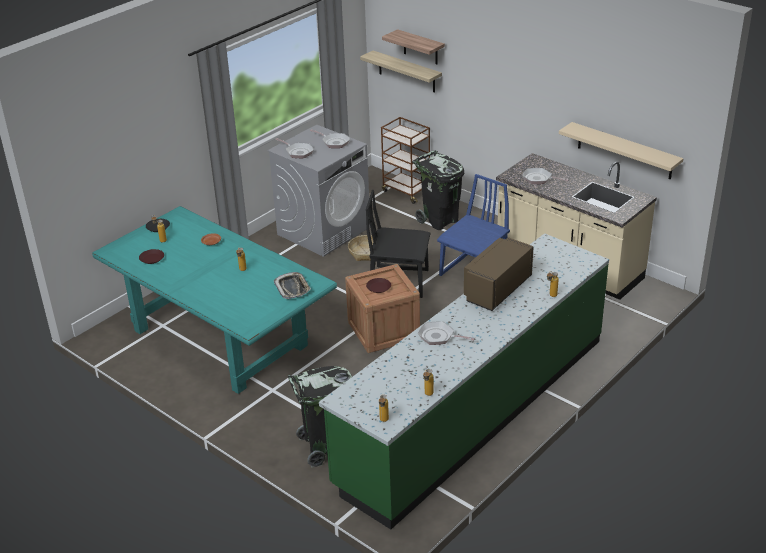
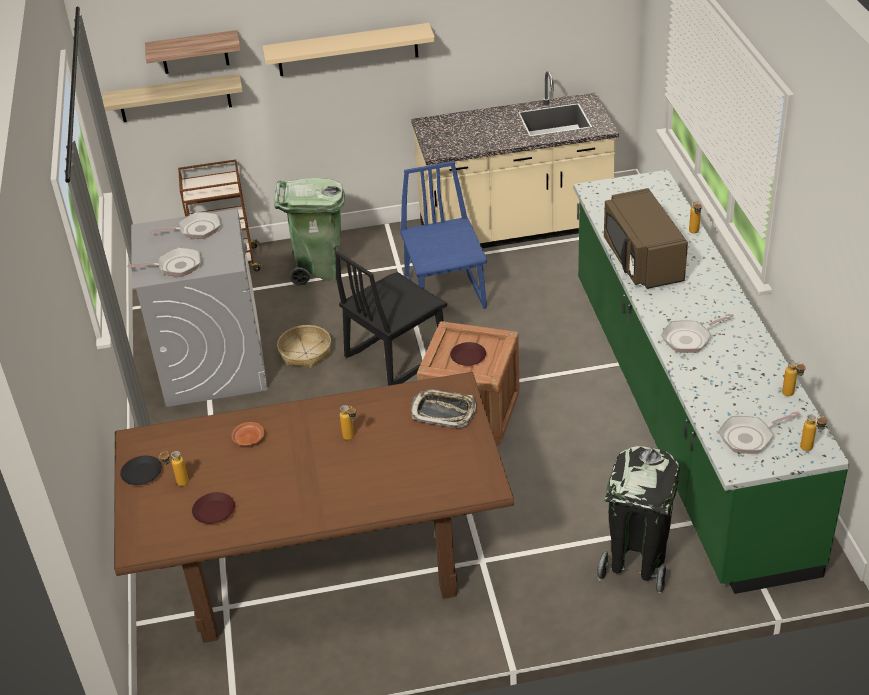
camera: 50 degrees left, 5 degrees up
turquoise dining table [92,206,337,394] -> brown dining table [114,372,514,643]
black trash can [412,150,464,230] -> green trash can [275,178,345,286]
frying pan [522,168,569,184] -> frying pan moved to [718,411,800,454]
beige shelf [559,122,684,180] -> beige shelf moved to [262,23,435,76]

